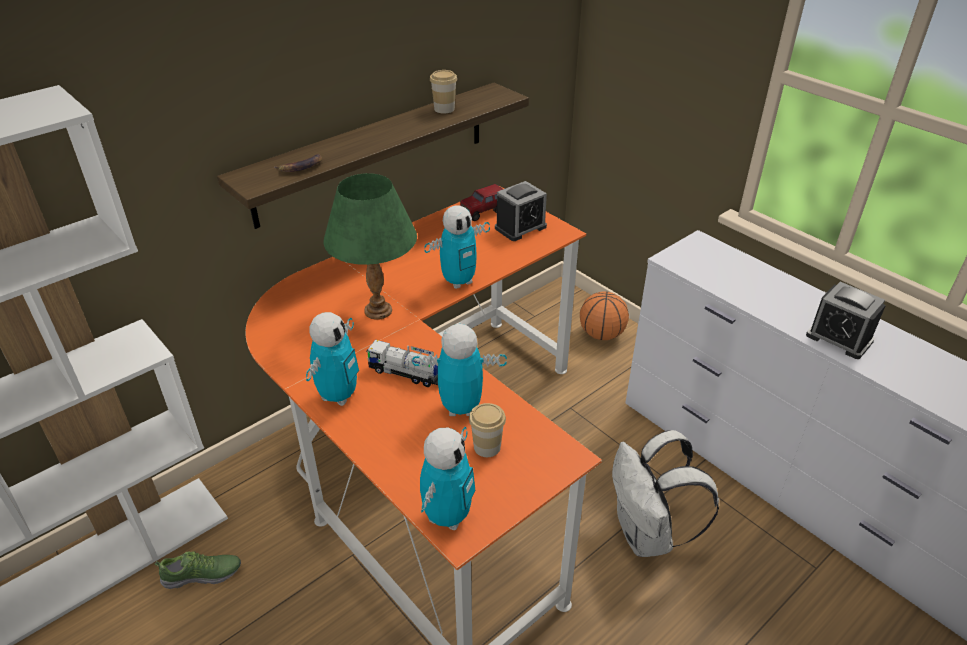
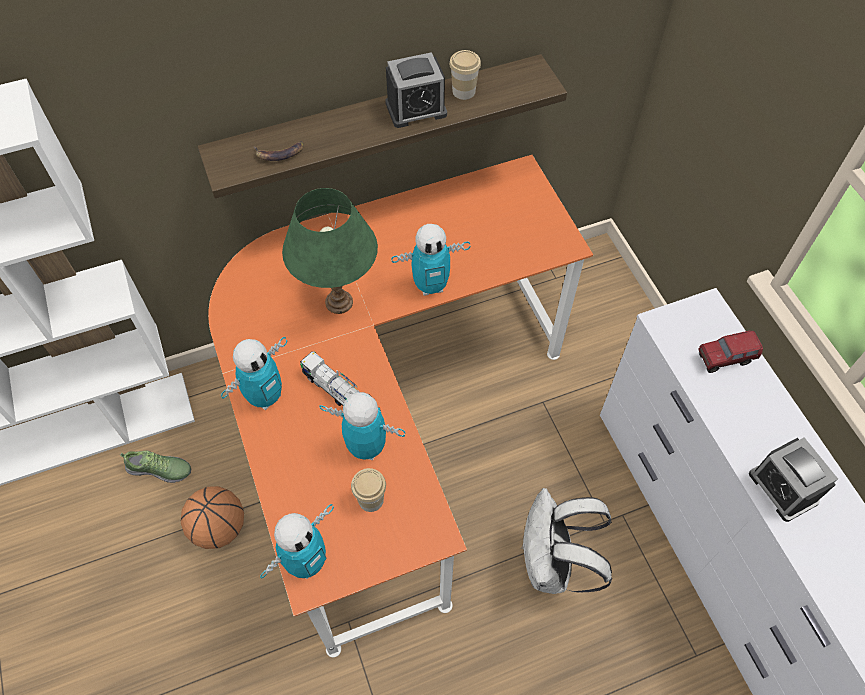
camera: 20 degrees right, 20 degrees up
toy truck [460,184,503,221] -> toy truck moved to [698,331,763,373]
alarm clock [495,181,547,241] -> alarm clock moved to [385,52,447,128]
basketball [580,292,629,340] -> basketball moved to [180,486,244,549]

